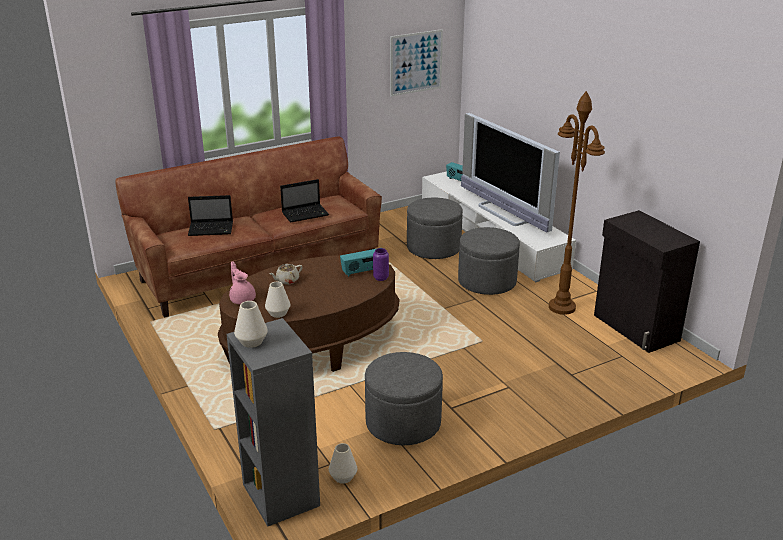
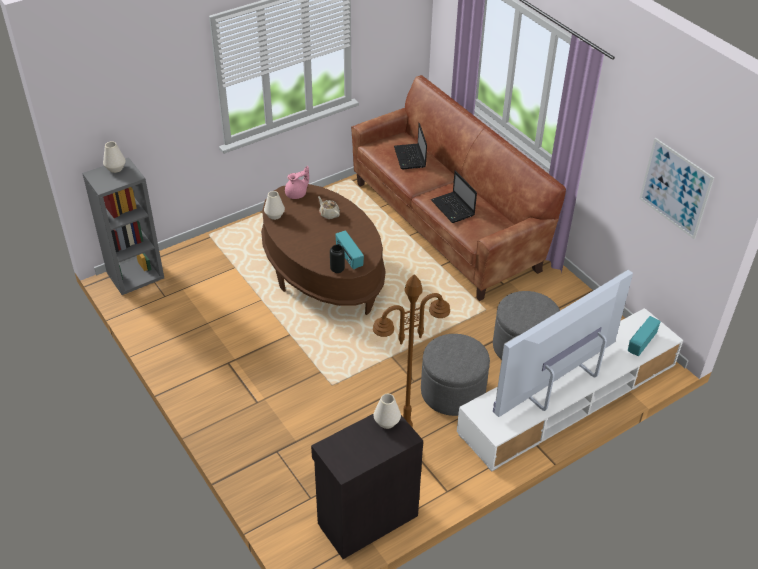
camera: 85 degrees right, 15 degrees up
white vase [329,443,357,484] -> white vase moved to [374,394,401,429]
grey ottoman [365,352,443,445] -> none
purple vase [373,248,389,281] -> black vase [330,245,345,273]

